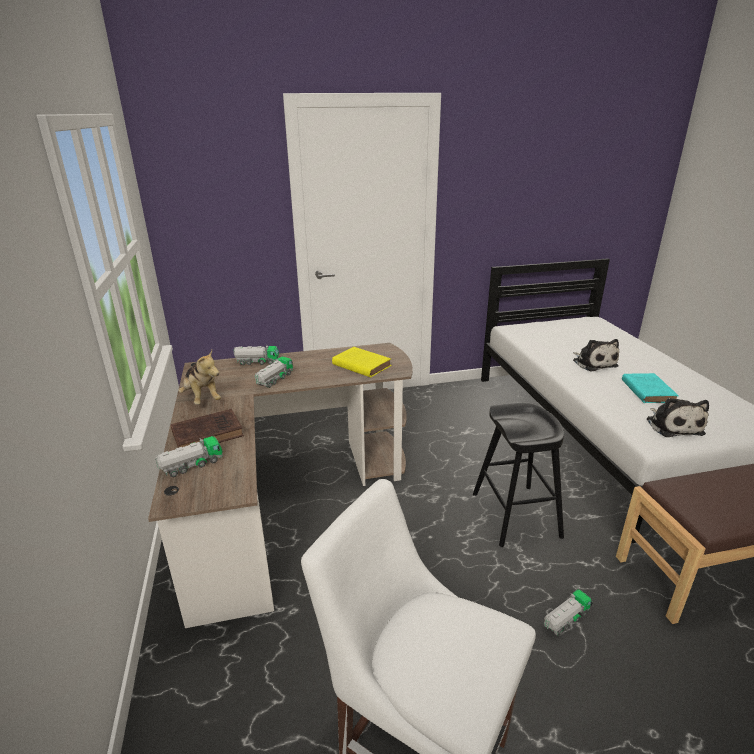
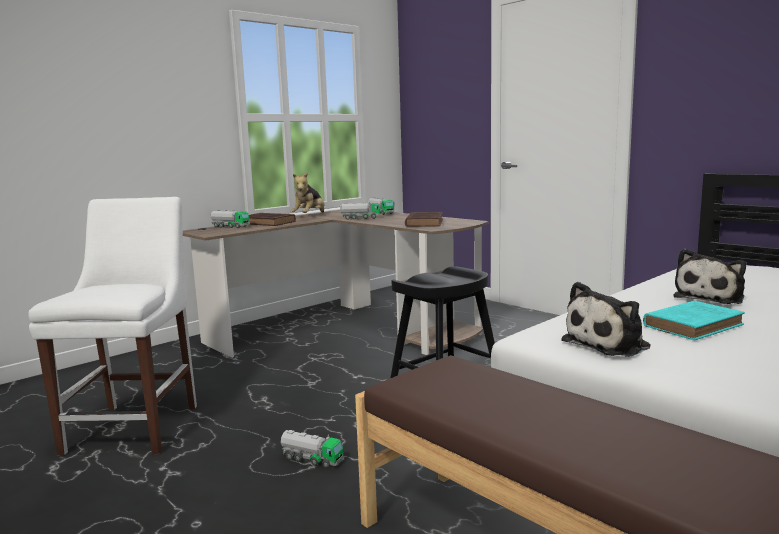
camera: 60 degrees right, 15 degrees down
yellow book [332,347,391,378] -> brown book [405,212,443,227]

